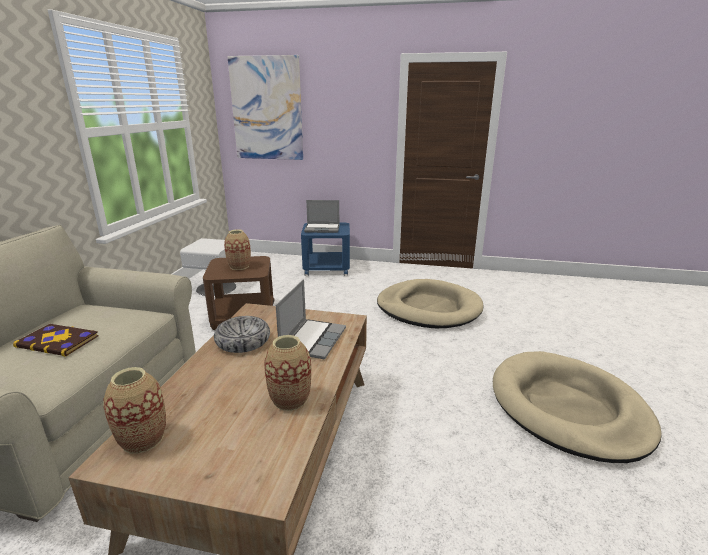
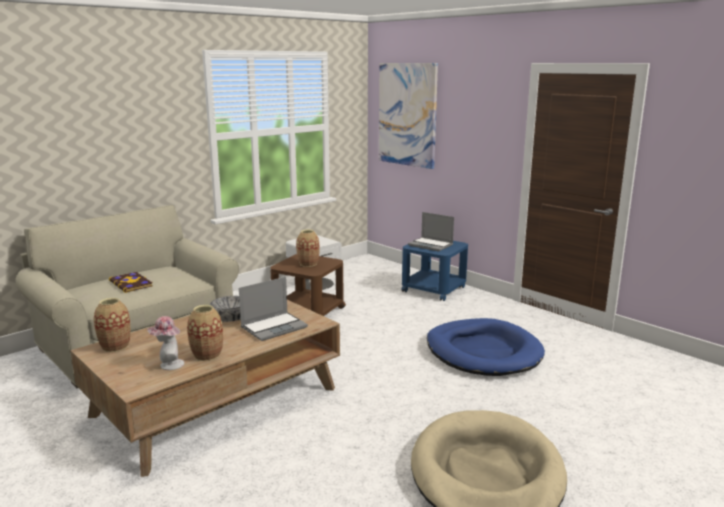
camera: 35 degrees right, 5 degrees down
beige dog bed [377,279,483,328] -> blue dog bed [427,318,545,376]
none -> hat [147,316,184,370]

